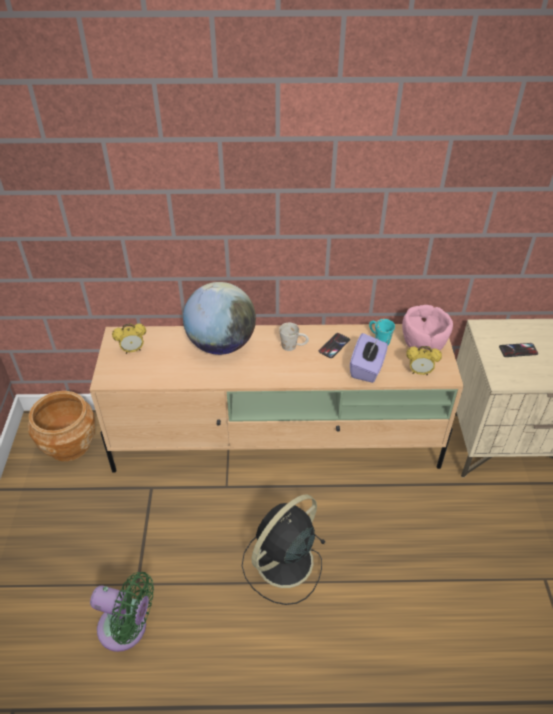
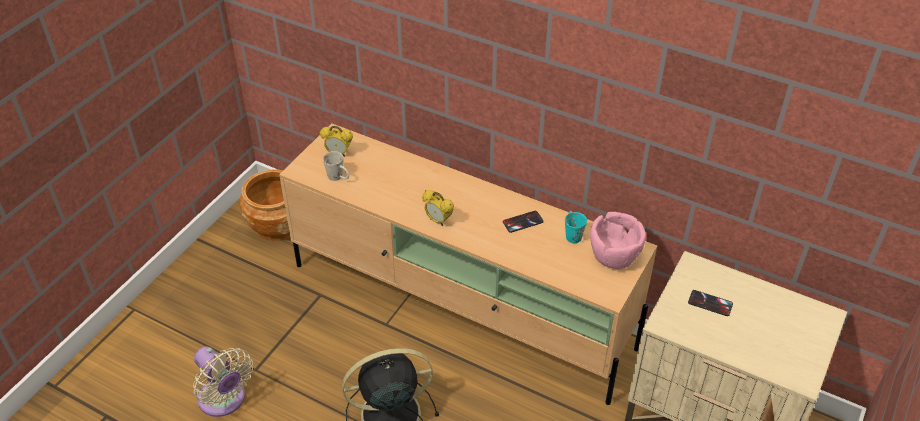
camera: 30 degrees right, 0 degrees up
green fan [90,572,154,652] -> beige fan [193,347,253,417]
globe [183,282,256,355] -> none
white mug [279,323,309,351] -> white mug moved to [323,151,349,181]
purple tissue box [350,333,388,383] -> none
alarm clock [406,346,442,376] -> alarm clock moved to [422,190,454,226]

